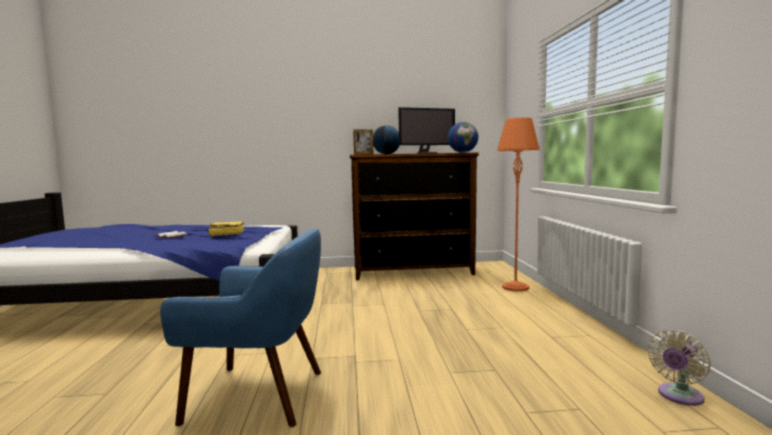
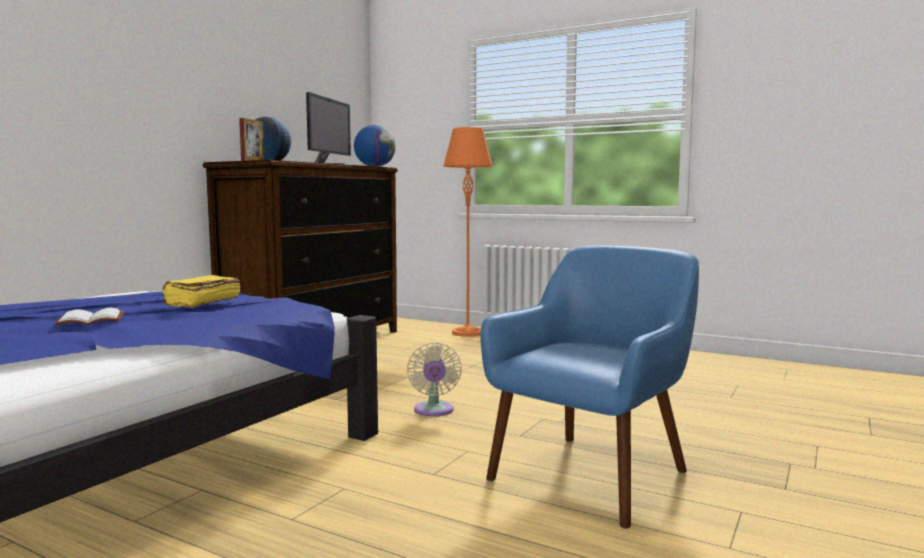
camera: 55 degrees left, 0 degrees up
beige fan [648,330,711,406] -> beige fan moved to [407,342,462,416]

